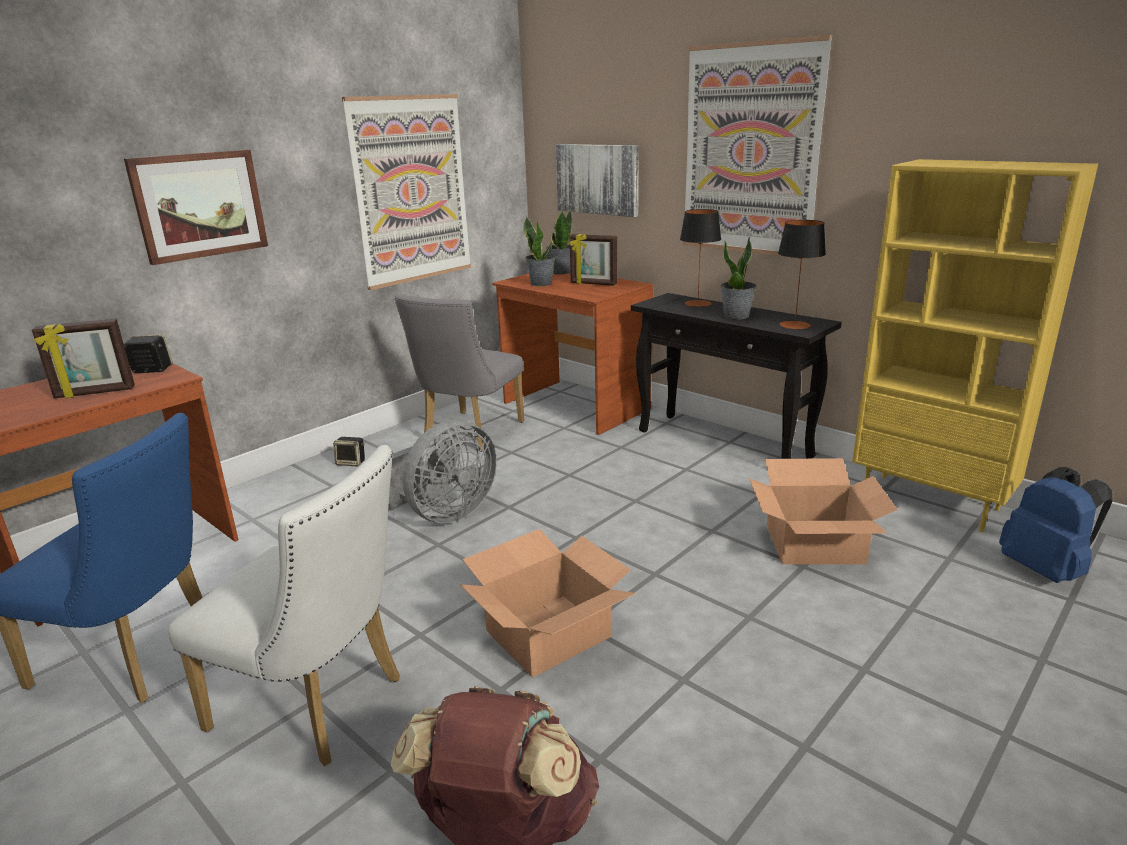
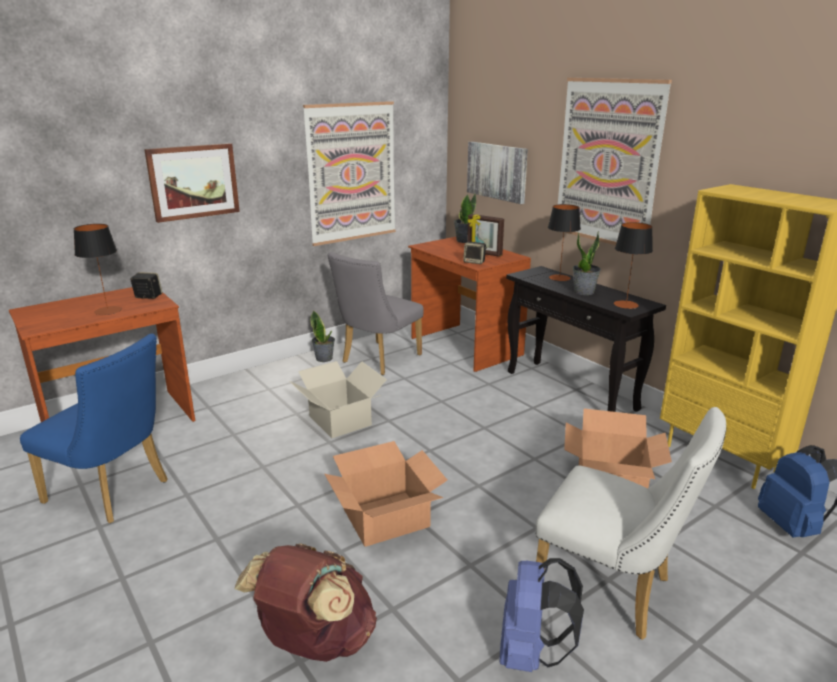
camera: 10 degrees right, 0 degrees up
picture frame [32,319,135,399] -> table lamp [74,224,122,315]
white chair [168,445,400,766] -> white chair moved to [535,407,726,640]
speaker [333,437,365,466] -> speaker moved to [463,242,487,264]
grey fan [388,420,497,523] -> cardboard box [289,361,387,438]
potted plant [523,217,555,286] -> potted plant moved to [310,310,335,362]
none -> blue backpack [499,558,584,672]

